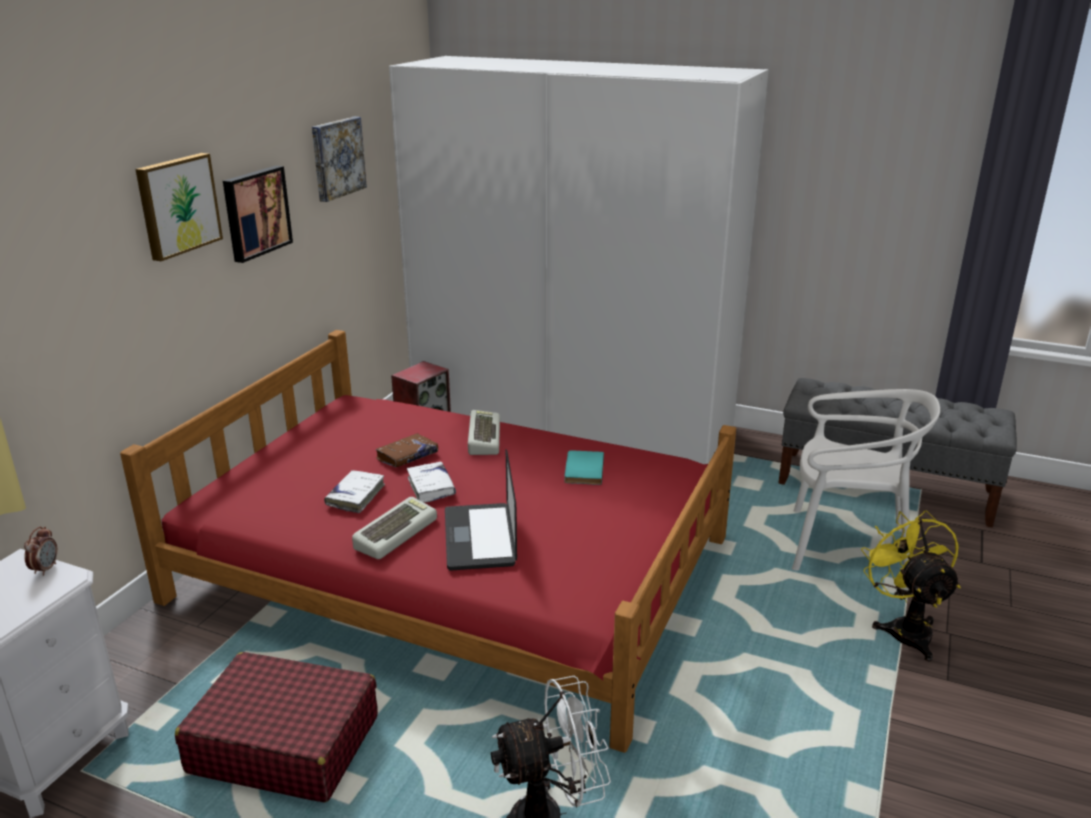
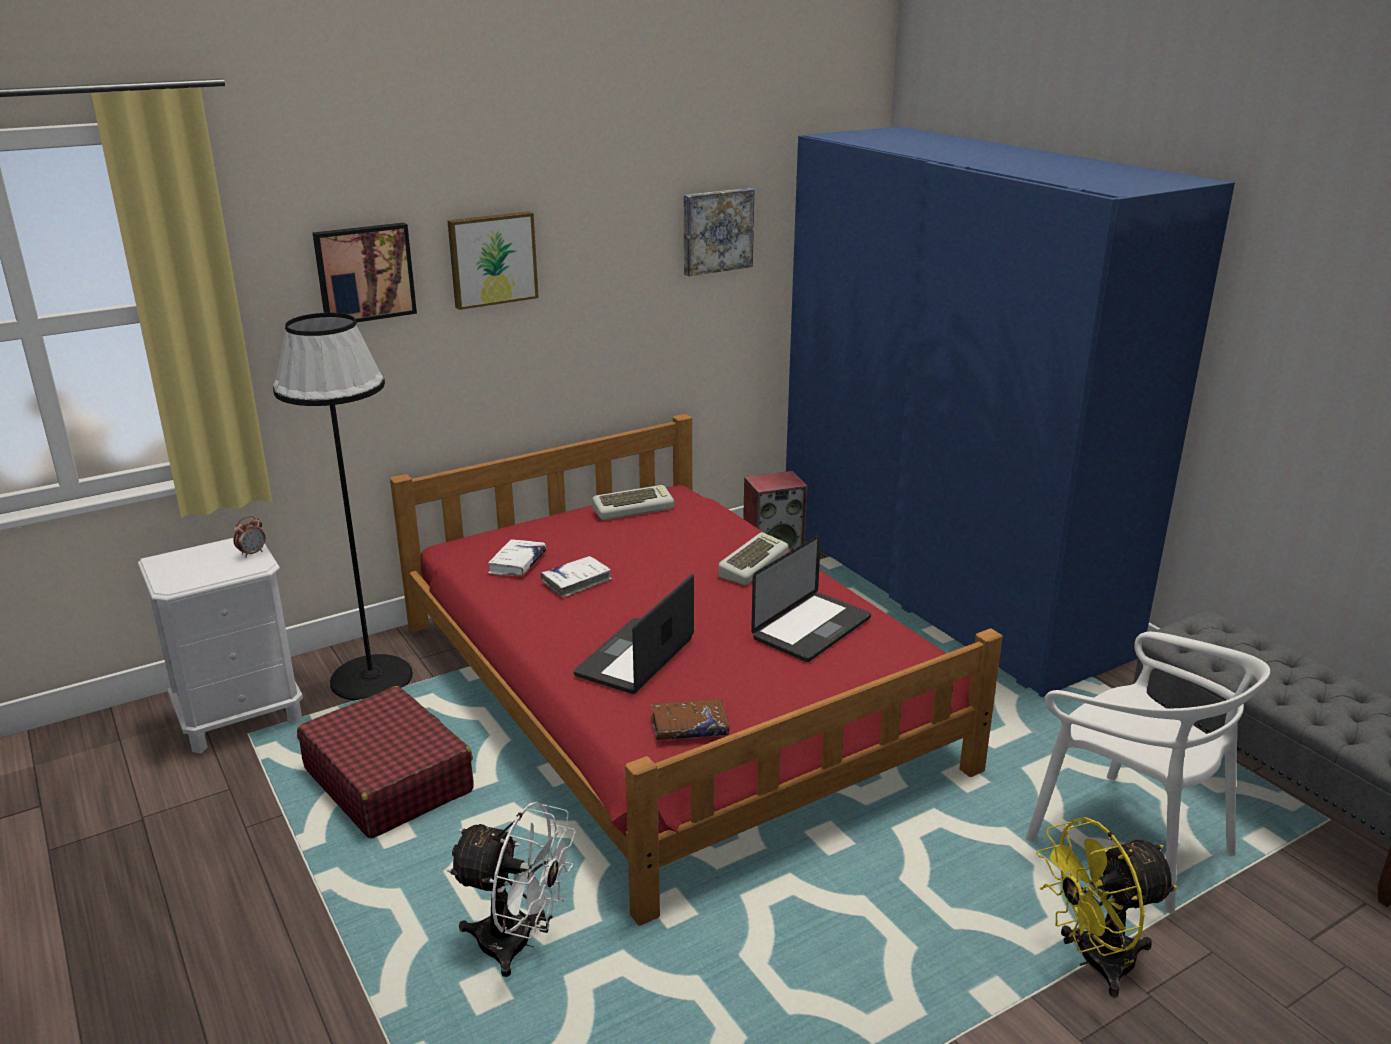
camera: 35 degrees right, 0 degrees up
picture [223,166,293,263] -> picture moved to [313,222,417,323]
keyboard [352,497,437,559] -> keyboard moved to [592,485,674,520]
brown book [375,433,438,468] -> brown book moved to [651,699,730,740]
white wardrobe [389,56,769,464] -> blue wardrobe [786,126,1235,697]
white book [407,462,456,503] -> white book moved to [488,539,546,575]
turquoise book [564,450,604,485] -> laptop [751,535,871,662]
yellow fan [861,510,961,662] -> yellow fan turned 135 degrees counterclockwise [1036,817,1178,997]
none -> black floor lamp [273,313,413,701]

